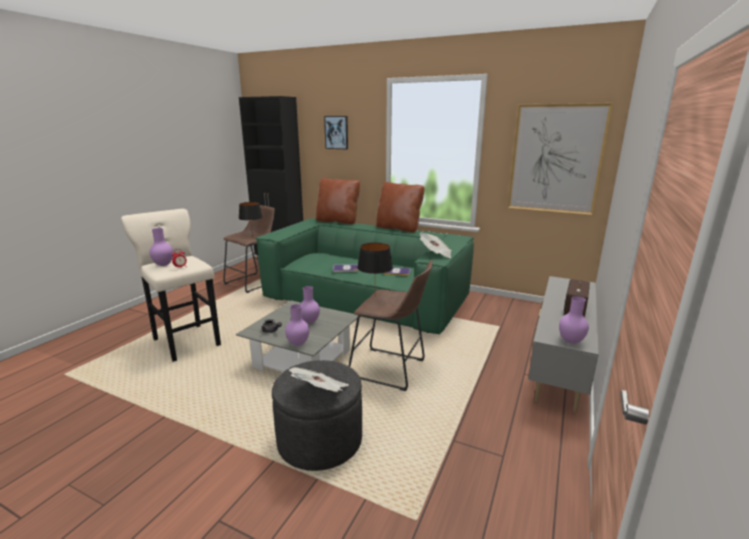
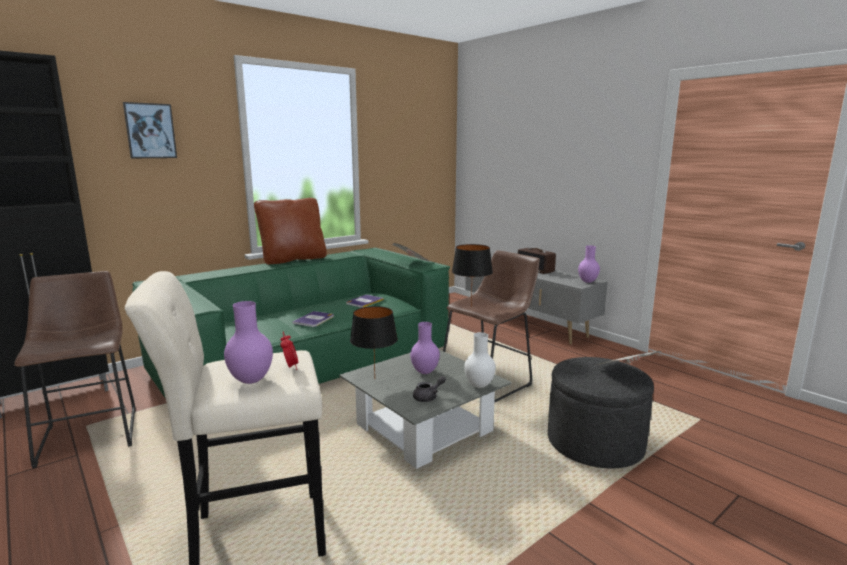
camera: 65 degrees left, 5 degrees down
black table lamp [239,202,262,238] -> black table lamp moved to [350,306,398,375]
purple vase [285,304,309,346] -> white vase [464,332,496,388]
brown pillow [316,178,360,224] -> none
picture [507,103,613,216] -> none

